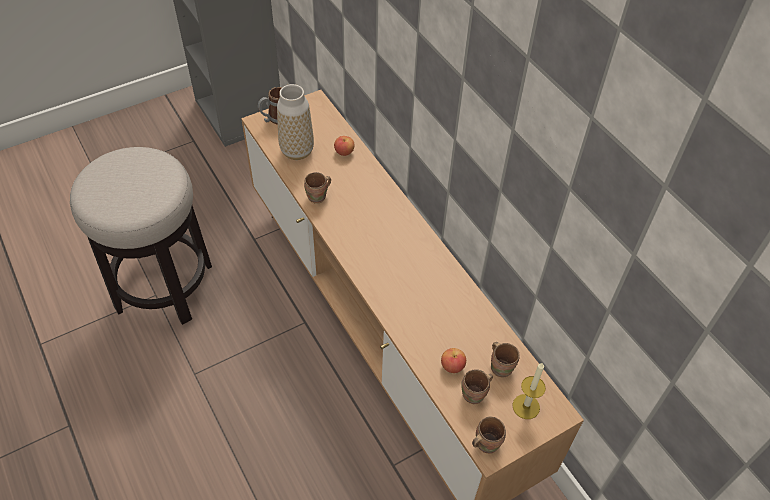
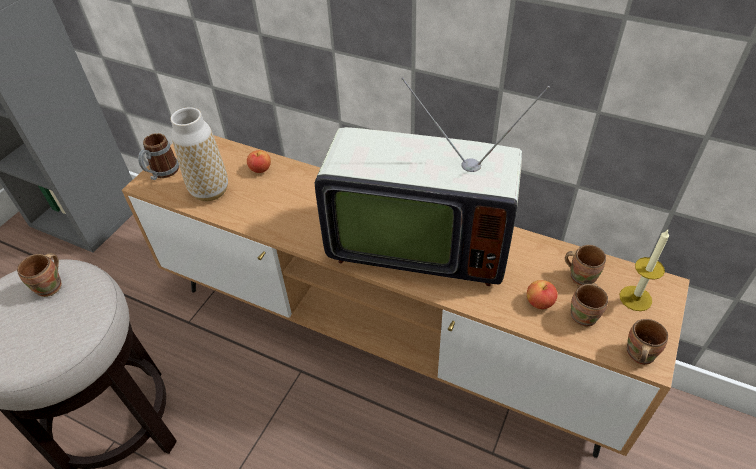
camera: 30 degrees left, 5 degrees down
brown mug [304,172,331,204] -> brown mug moved to [17,253,62,297]
none -> television [315,77,550,286]

